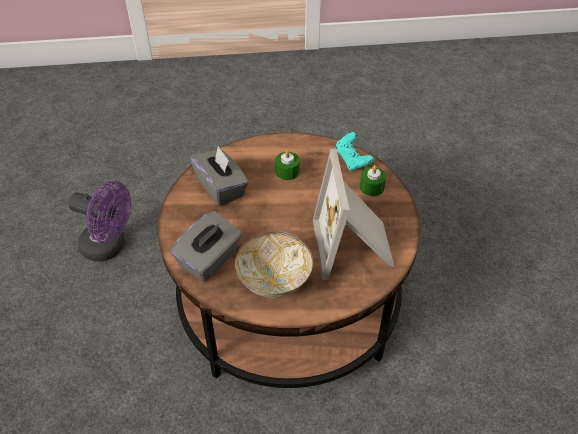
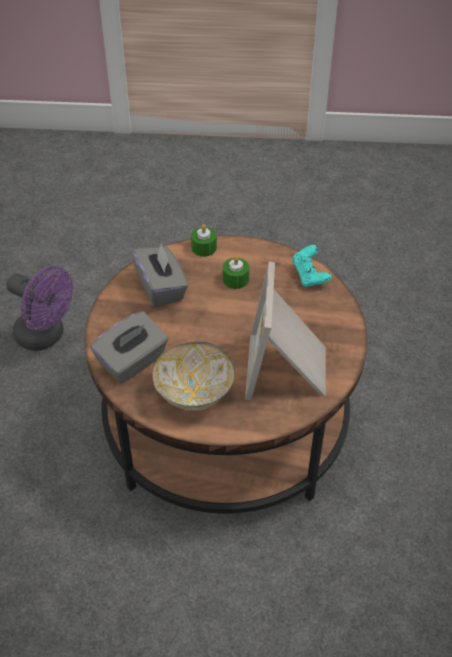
camera: 10 degrees right, 0 degrees up
green candle [360,165,386,196] -> green candle moved to [191,224,217,257]

